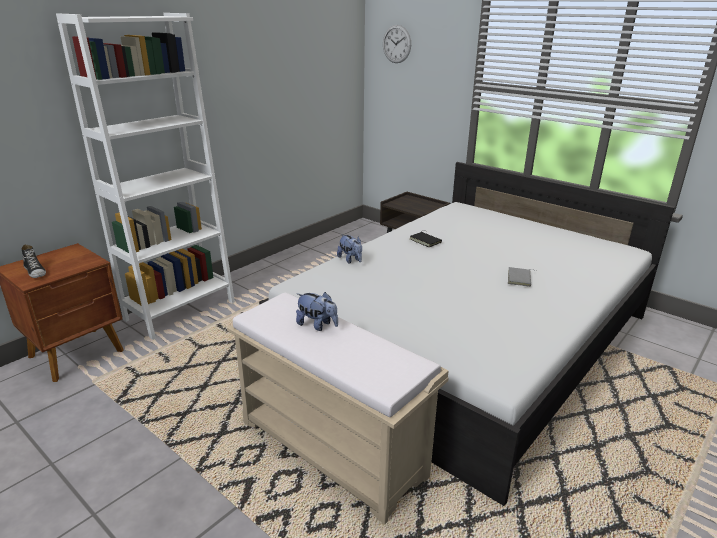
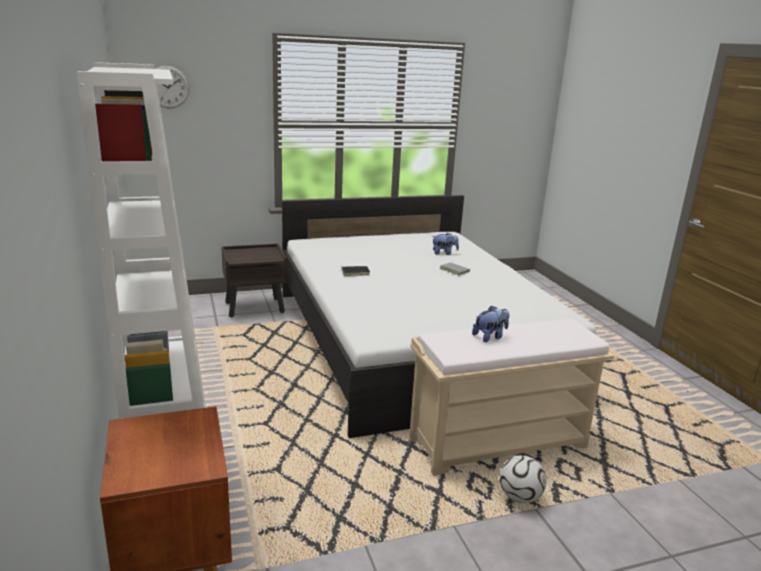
camera: 60 degrees left, 5 degrees down
shoe [22,244,46,278] -> none
plush toy [337,234,362,264] -> plush toy moved to [432,232,459,255]
none -> football [499,455,546,503]

